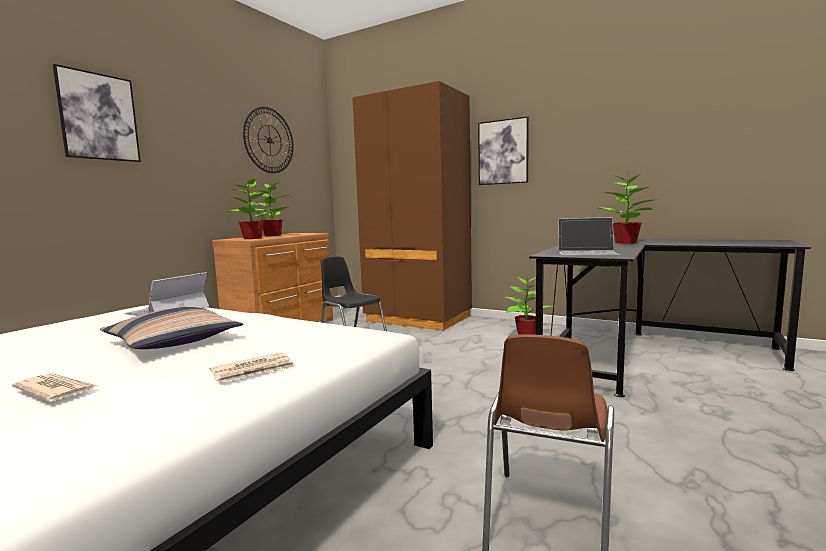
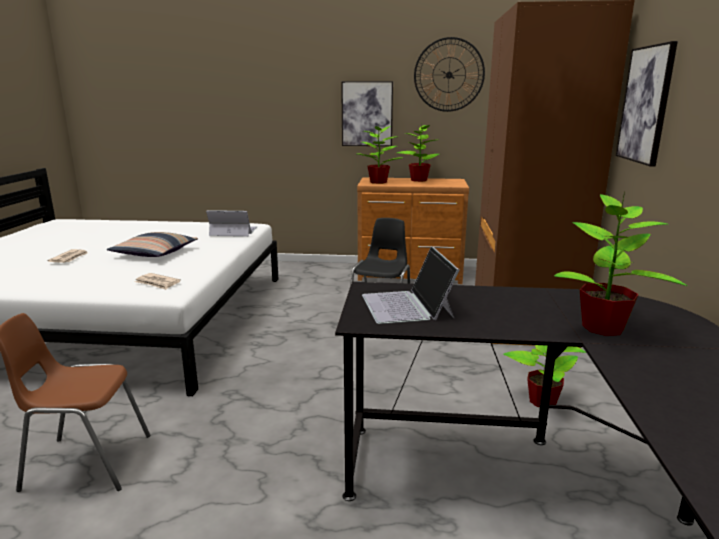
camera: 65 degrees right, 10 degrees up
picture [53,64,141,162] -> picture moved to [341,81,393,146]
newspaper [210,352,296,382] -> newspaper moved to [134,273,181,290]

